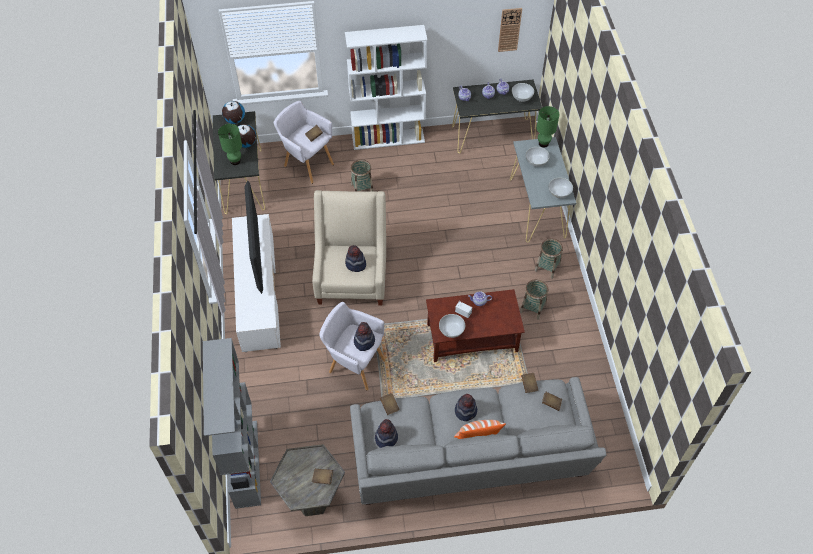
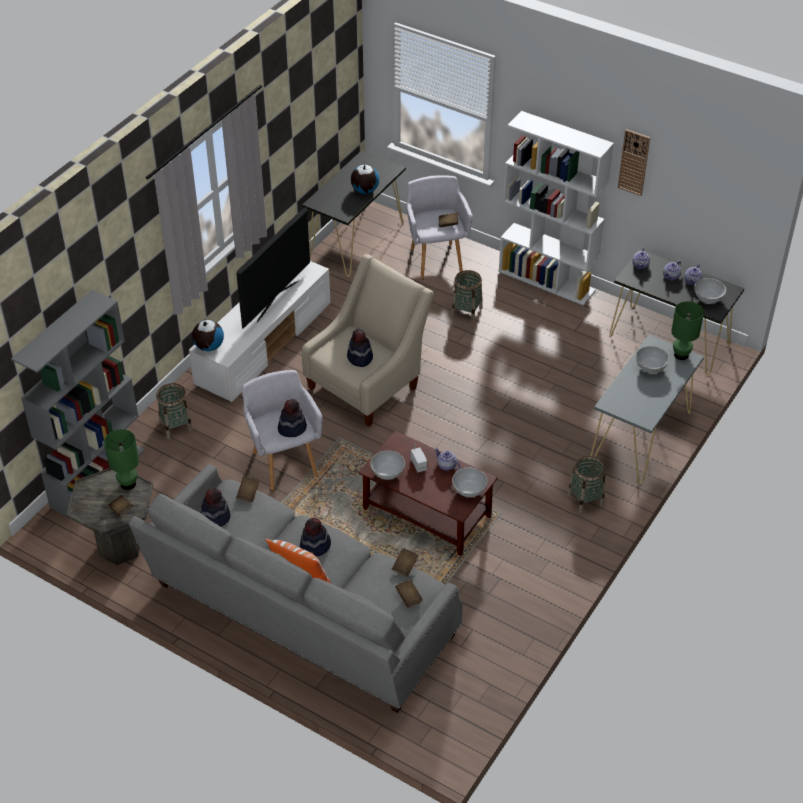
camera: 40 degrees right, 10 degrees down
green table lamp [218,124,242,165] -> green table lamp moved to [104,429,139,490]
globe [222,101,245,124] -> globe moved to [192,320,224,351]
wall clock [498,8,522,52] -> wall clock moved to [618,129,650,196]
basket [520,279,548,320] -> basket moved to [156,383,193,439]
white bowl [549,177,573,198] -> white bowl moved to [452,468,487,497]

